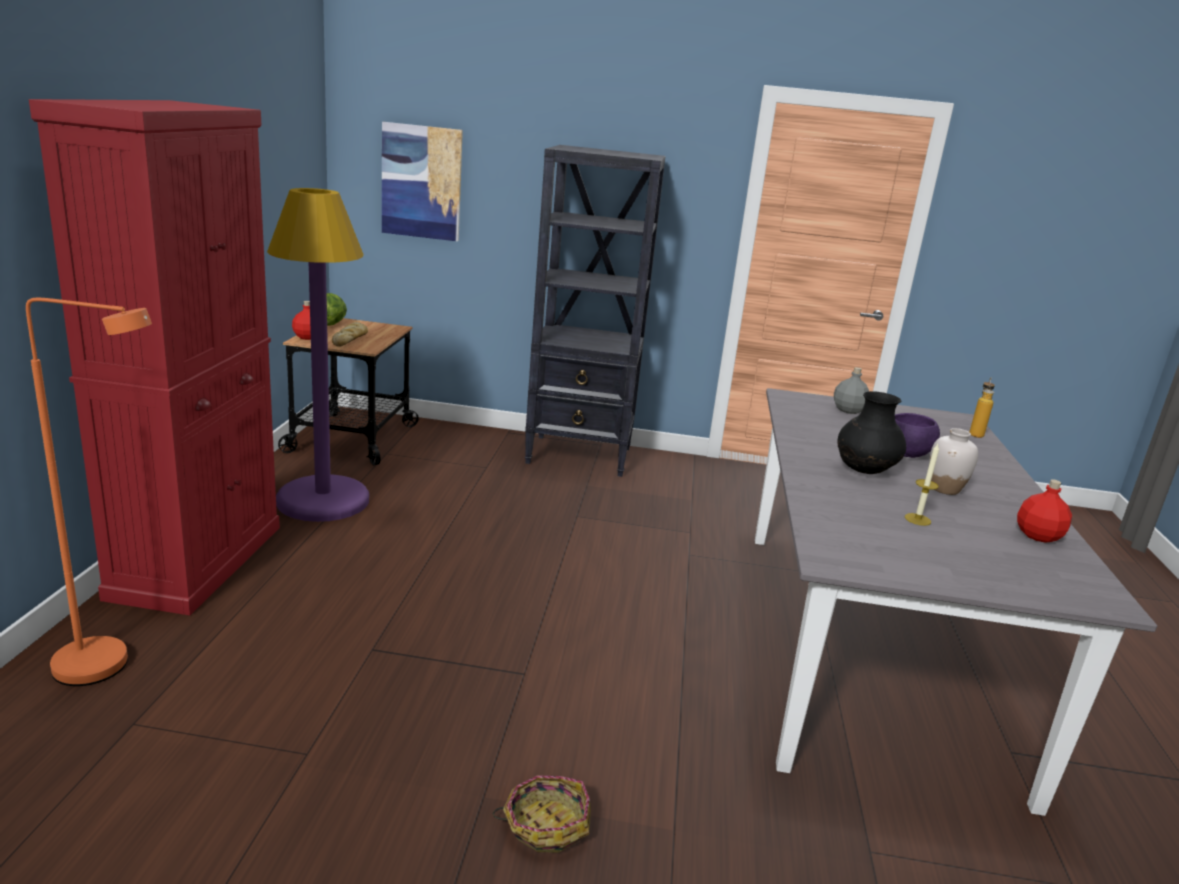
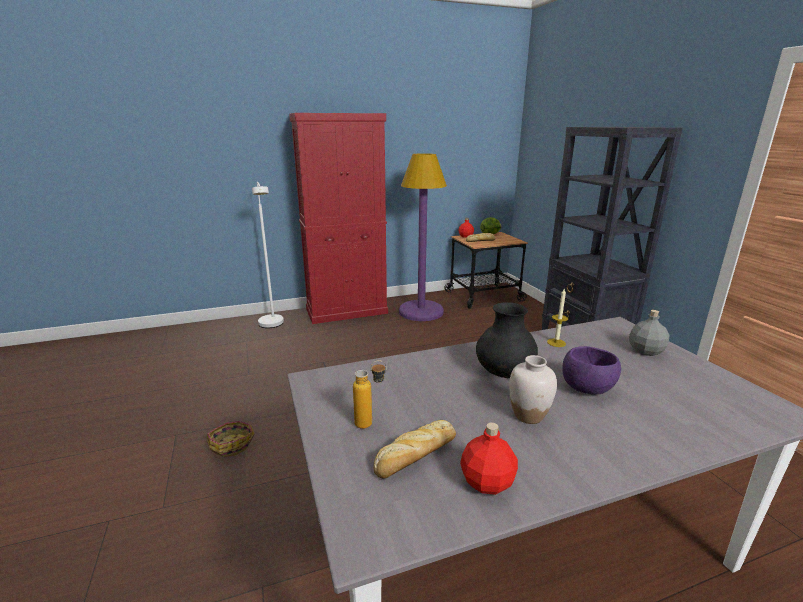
camera: 65 degrees right, 0 degrees up
orange floor lamp [26,298,152,686] -> white floor lamp [252,182,284,328]
picture [382,122,463,241] -> none
candle [905,444,939,526] -> candle moved to [547,289,568,347]
bottle [969,378,995,438] -> bottle moved to [353,360,387,429]
none -> bread [374,420,456,479]

